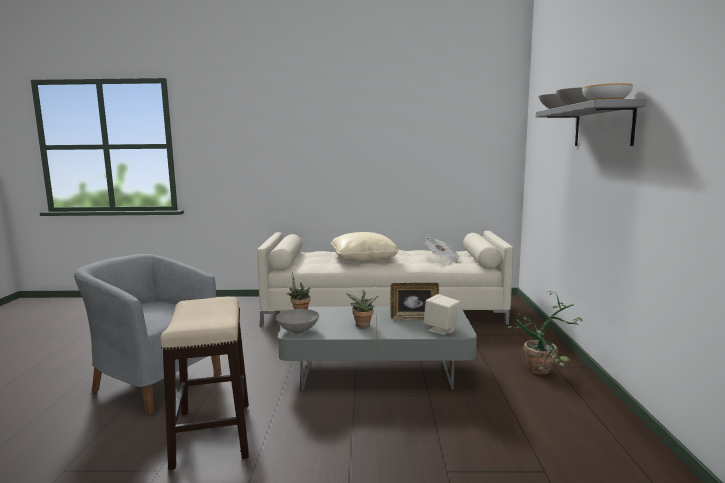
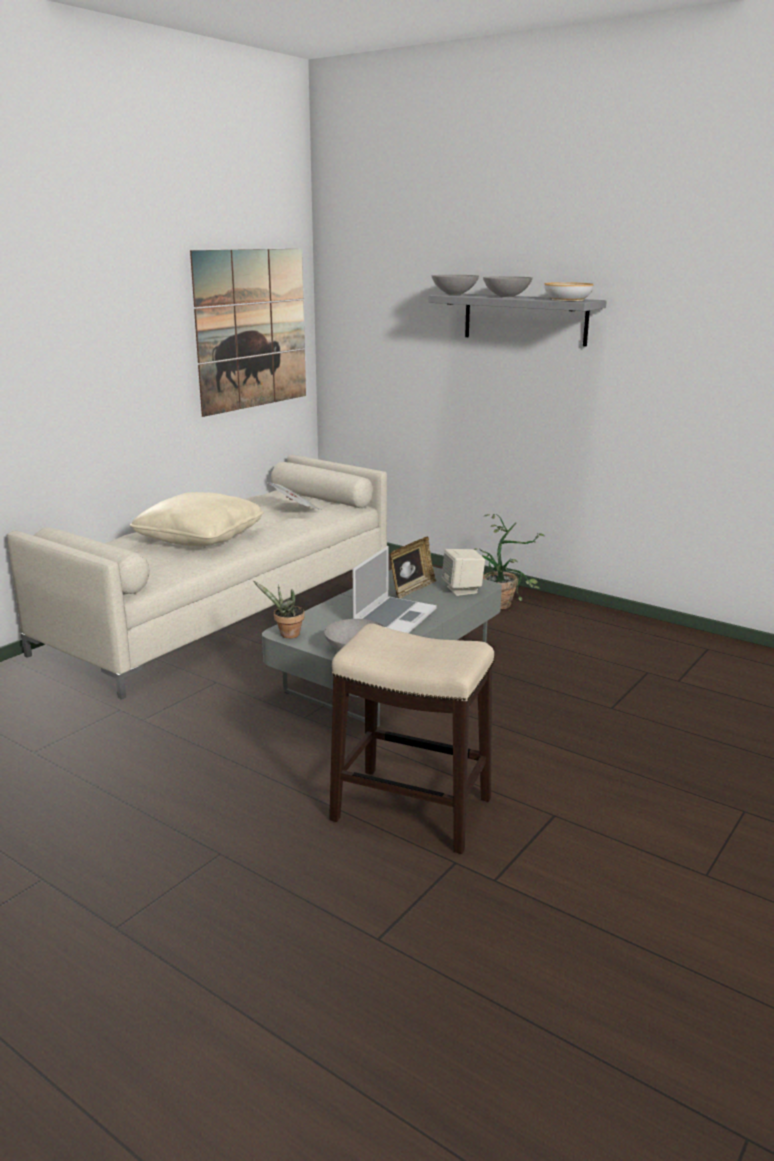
camera: 55 degrees left, 10 degrees up
grey armchair [74,254,221,415] -> none
potted plant [346,290,379,328] -> laptop [353,546,437,633]
none -> picture [190,249,306,417]

